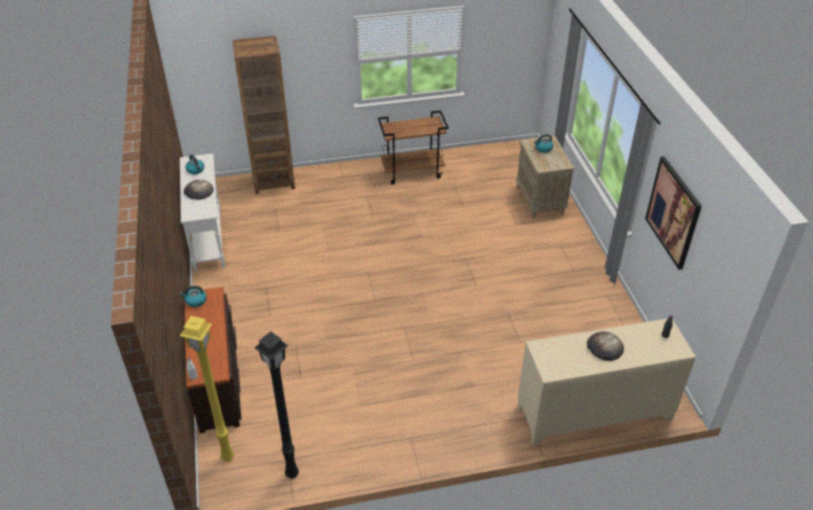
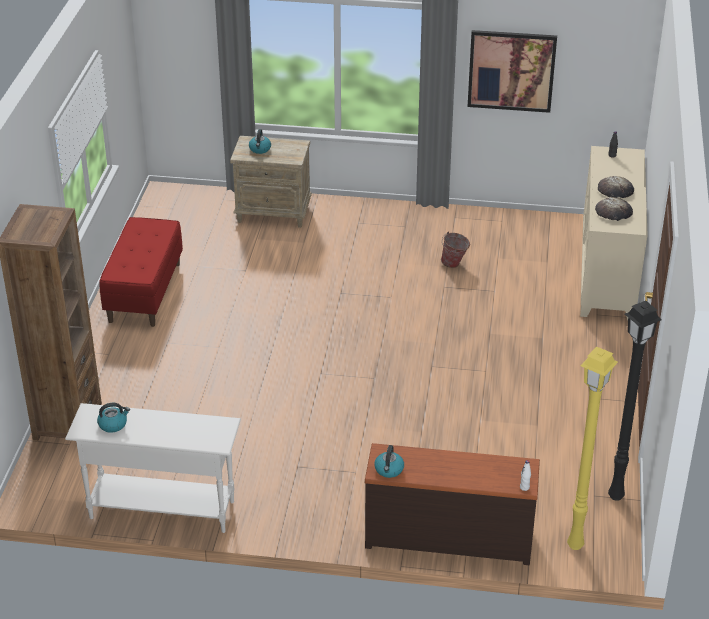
camera: 70 degrees left, 5 degrees down
bread [184,180,214,200] -> bread moved to [595,197,633,221]
brown cart [378,110,449,185] -> red bench [99,217,183,327]
none -> bucket [441,232,470,268]

